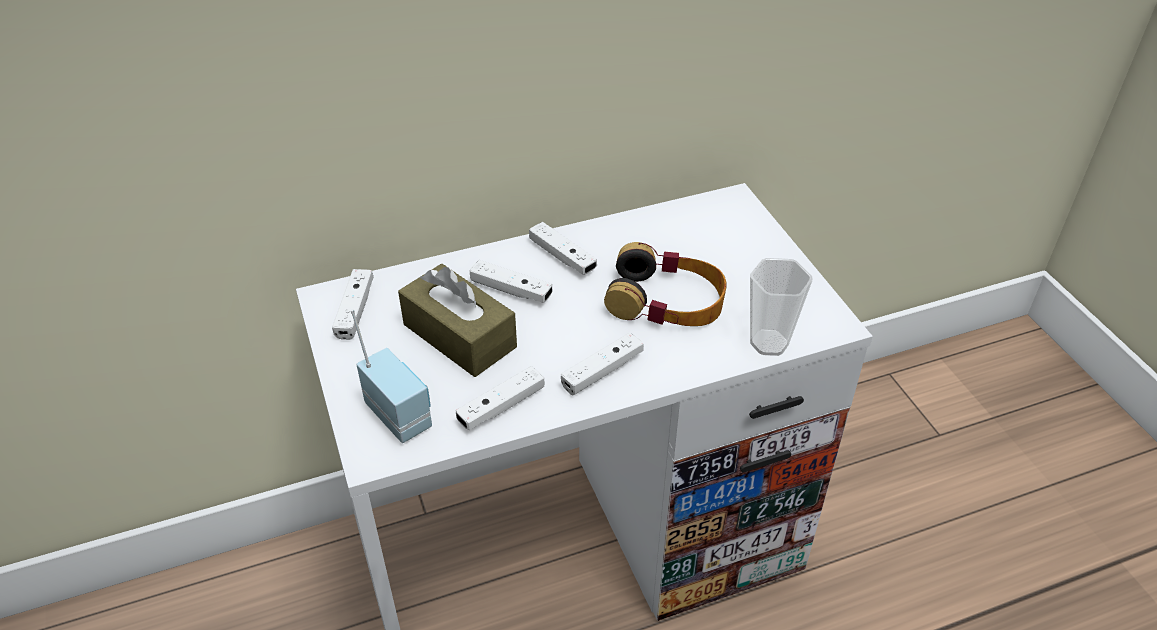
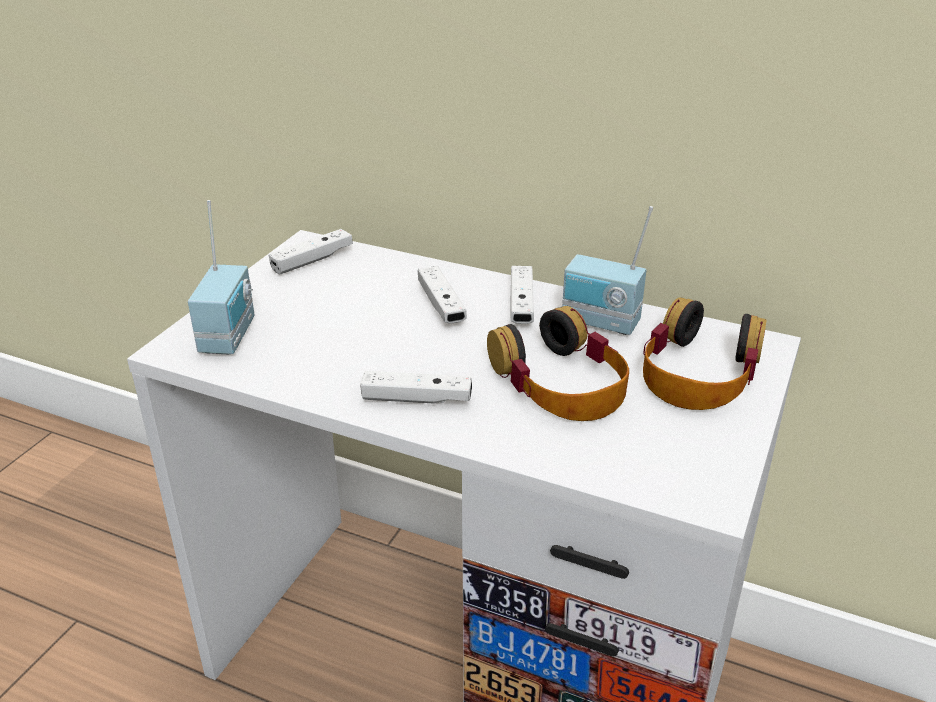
camera: 45 degrees right, 10 degrees down
brown tissue box [398,263,517,377] -> none
white game controller [456,366,544,430] -> none
cup [750,258,813,356] -> none
none -> radio [562,206,653,335]
none -> headphones [643,297,766,410]

